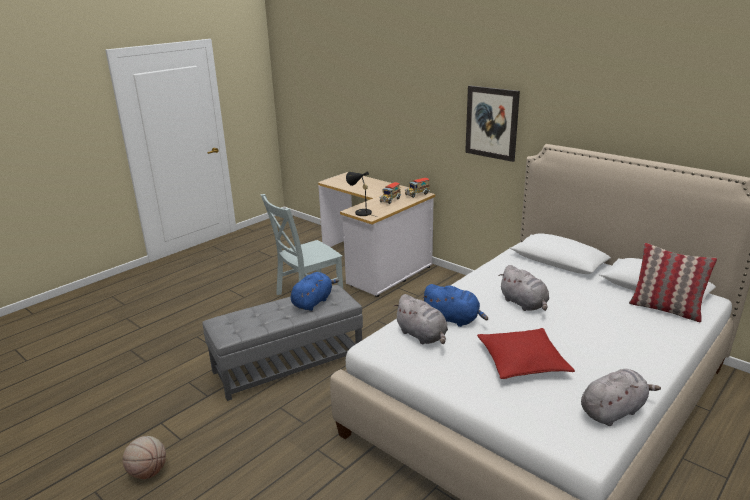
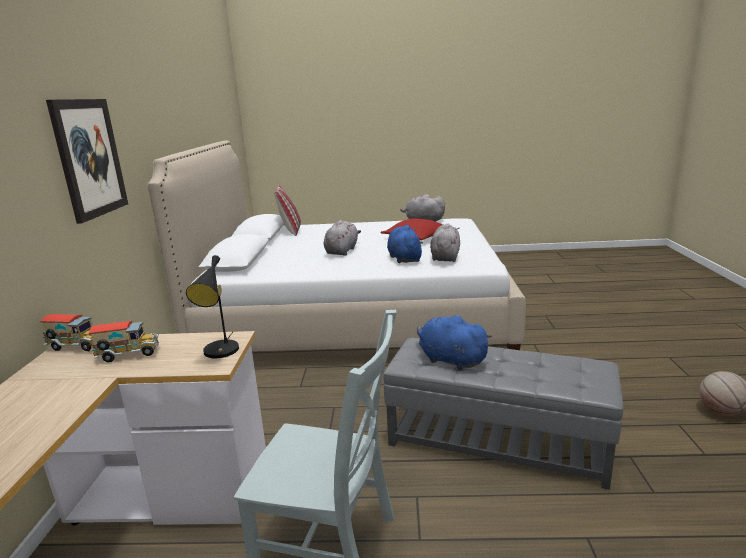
camera: 130 degrees left, 5 degrees down
blue plush toy [291,272,339,311] -> blue plush toy turned 45 degrees clockwise [417,315,492,371]

